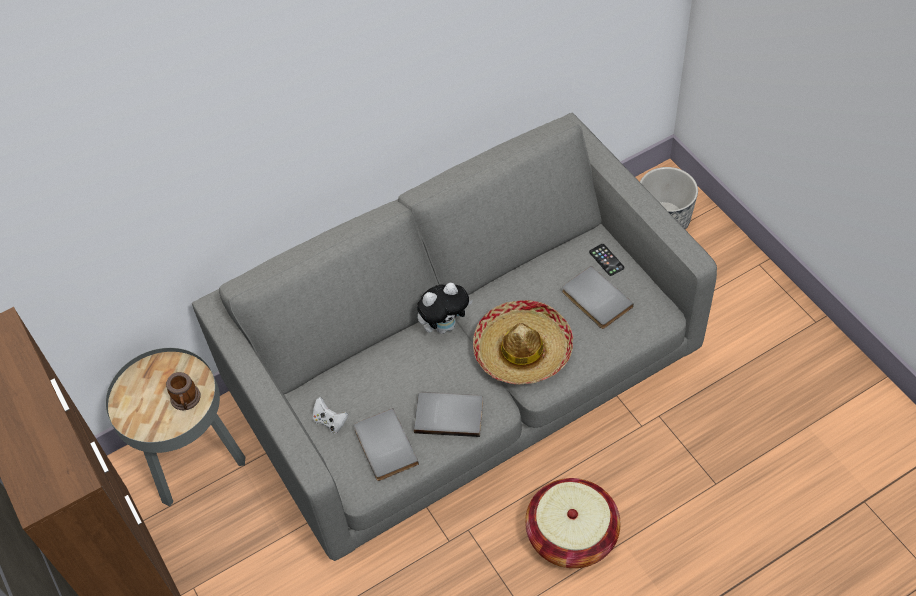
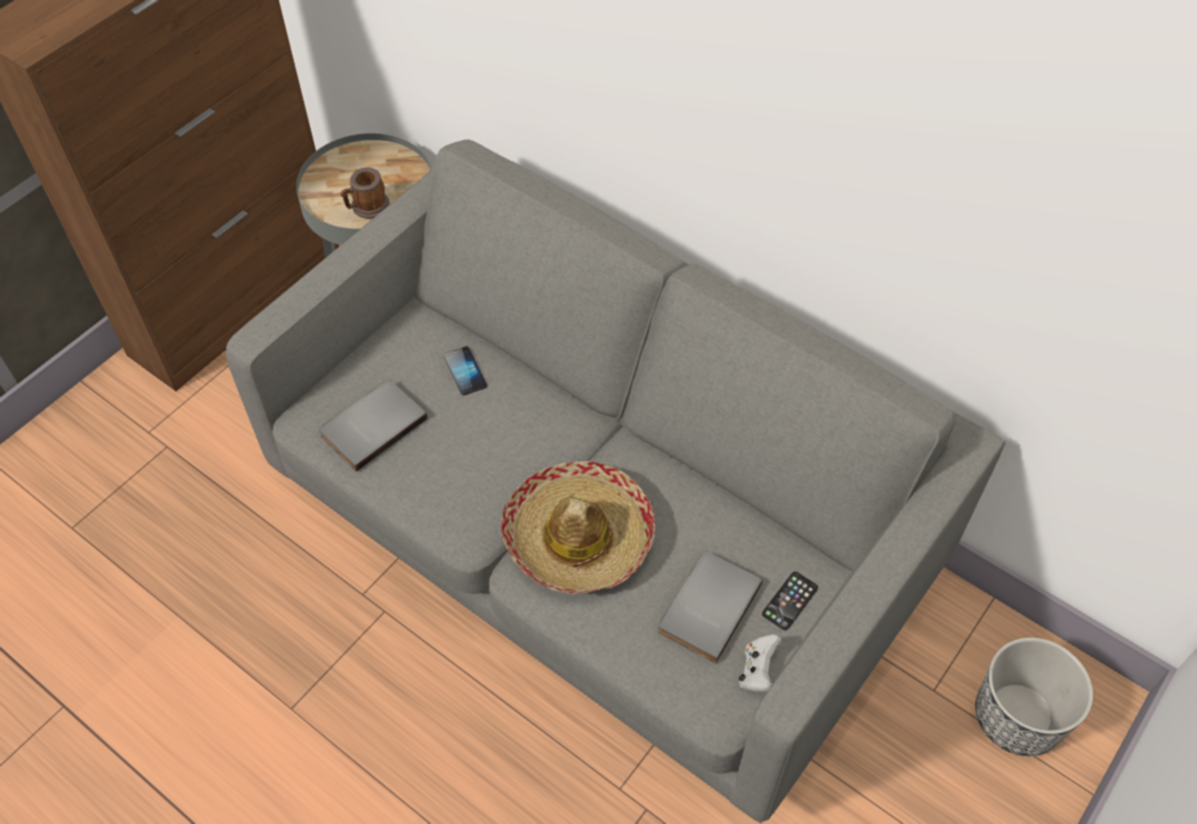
camera: 65 degrees right, 0 degrees up
white game controller [313,397,348,433] -> white game controller moved to [739,634,782,692]
grey book [414,392,483,437] -> none
plush toy [417,283,473,334] -> none
basket [525,478,620,568] -> none
none -> phone [444,346,487,395]

